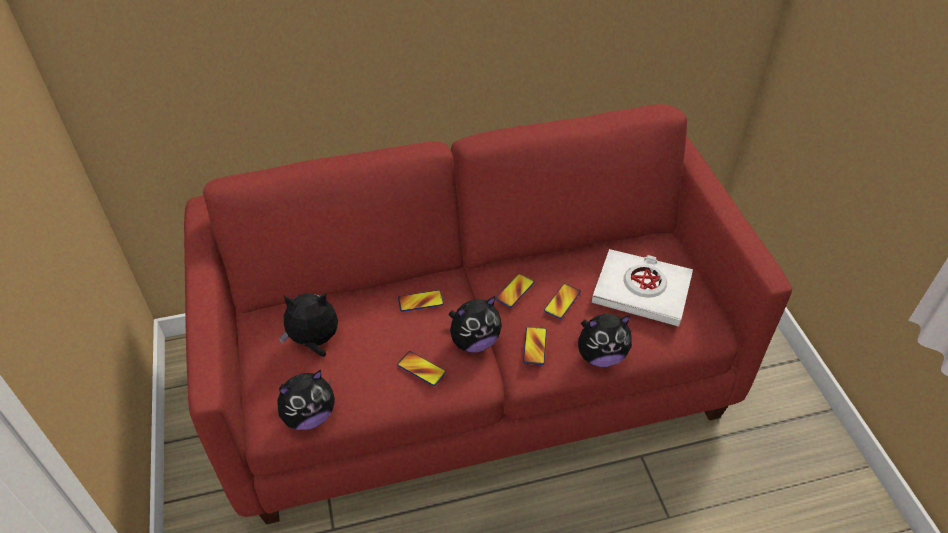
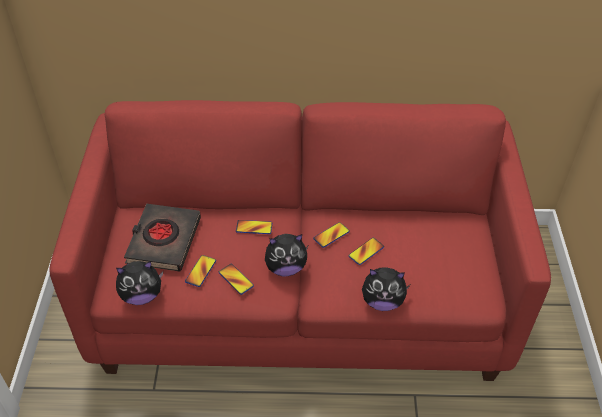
camera: 15 degrees right, 0 degrees up
plush toy [279,292,338,357] -> black book [124,204,201,272]
phone [523,327,547,365] -> phone moved to [185,255,216,287]
white book [592,249,693,326] -> none

